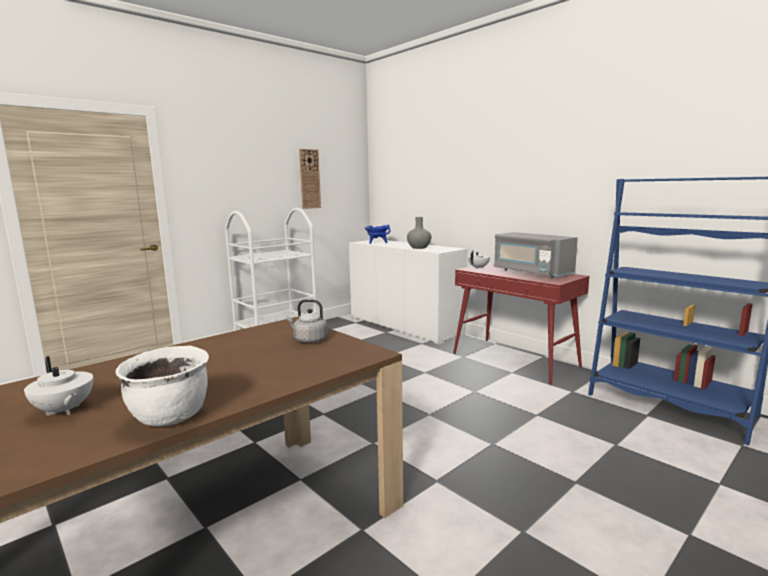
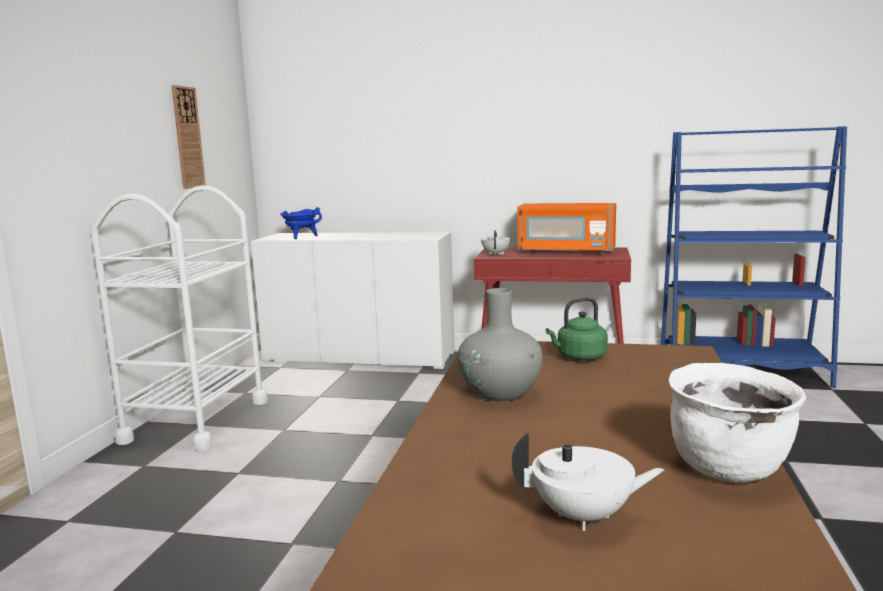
camera: 35 degrees left, 0 degrees up
grey kettle [286,299,328,343] -> green kettle [545,297,608,361]
grey vase [407,217,431,249] -> grey vase moved to [458,288,543,401]
grey microwave [494,232,578,278] -> orange microwave [517,203,616,254]

